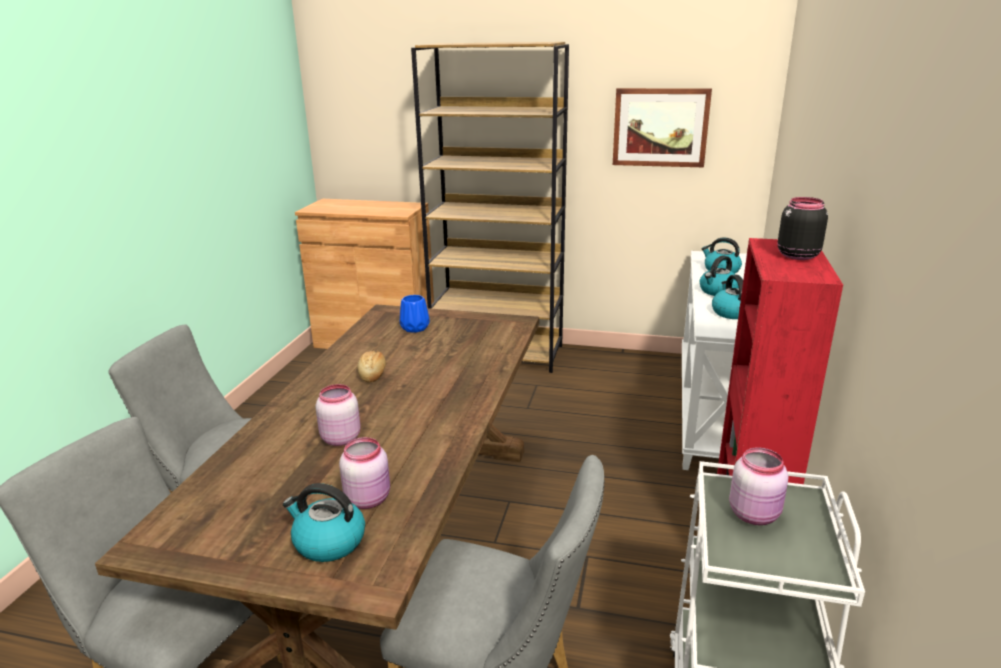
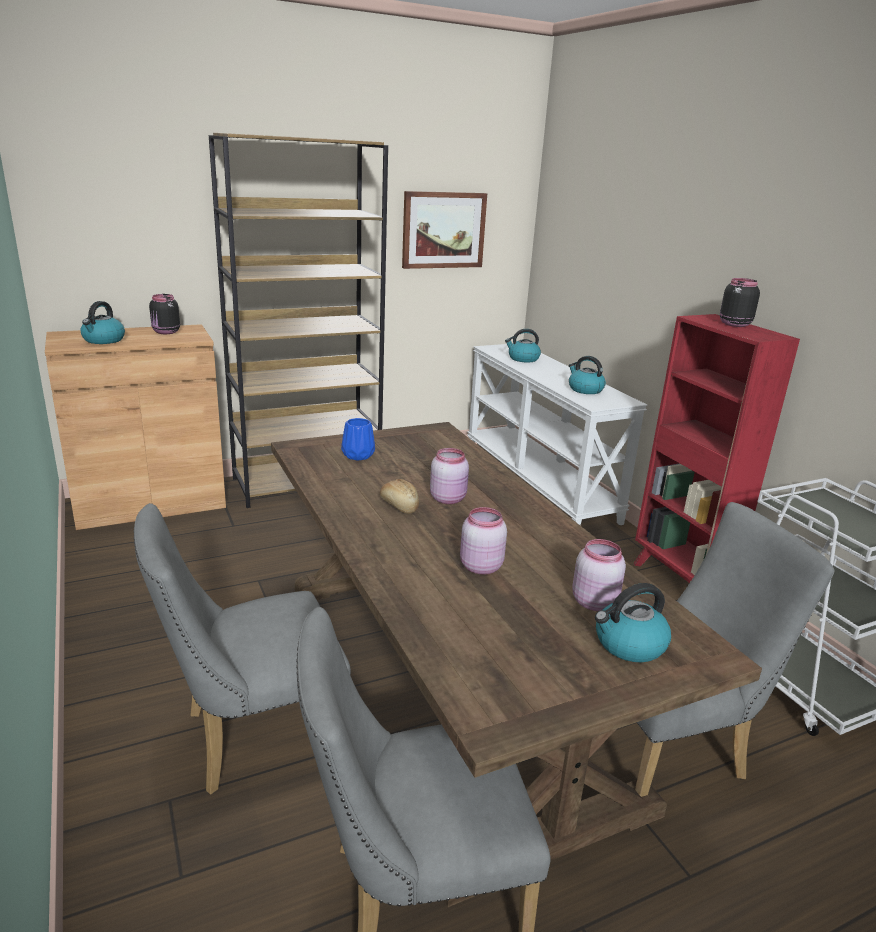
camera: 40 degrees left, 0 degrees up
kettle [700,255,739,296] -> kettle moved to [80,301,125,344]
pink jar [729,447,788,525] -> pink jar moved to [430,448,469,504]
none -> black jar [149,294,180,334]

